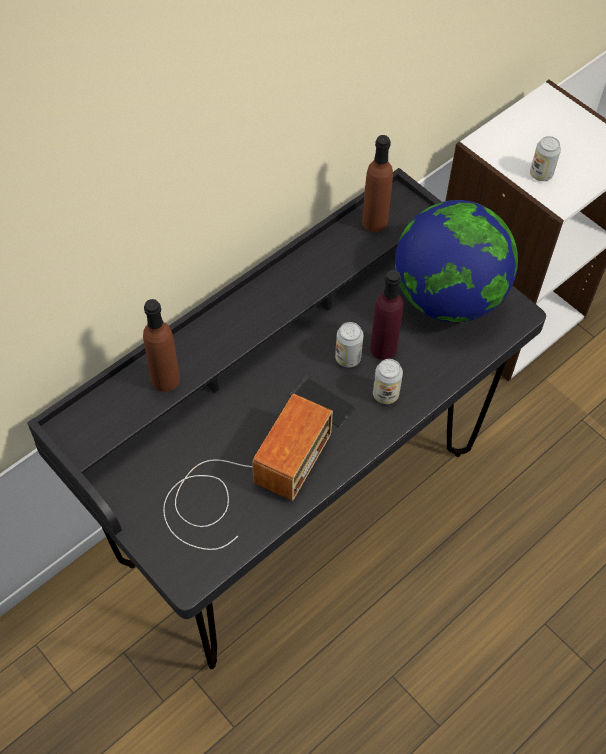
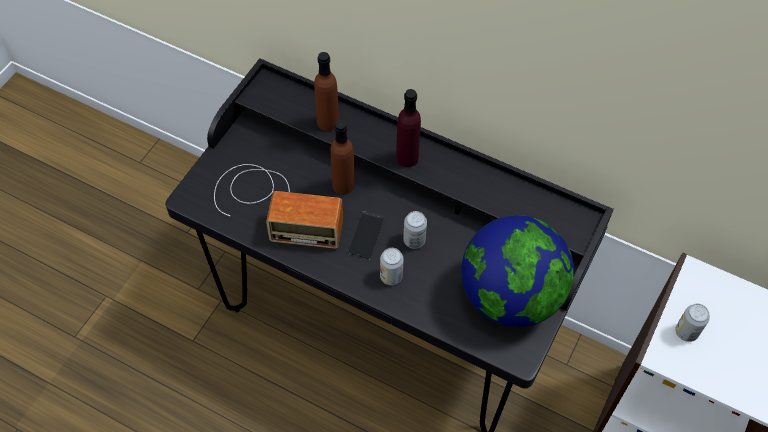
camera: 70 degrees right, 0 degrees up
brown bottle [362,135,393,232] -> brown bottle moved to [331,120,355,195]
purple bottle [370,270,403,360] -> purple bottle moved to [396,89,421,167]

